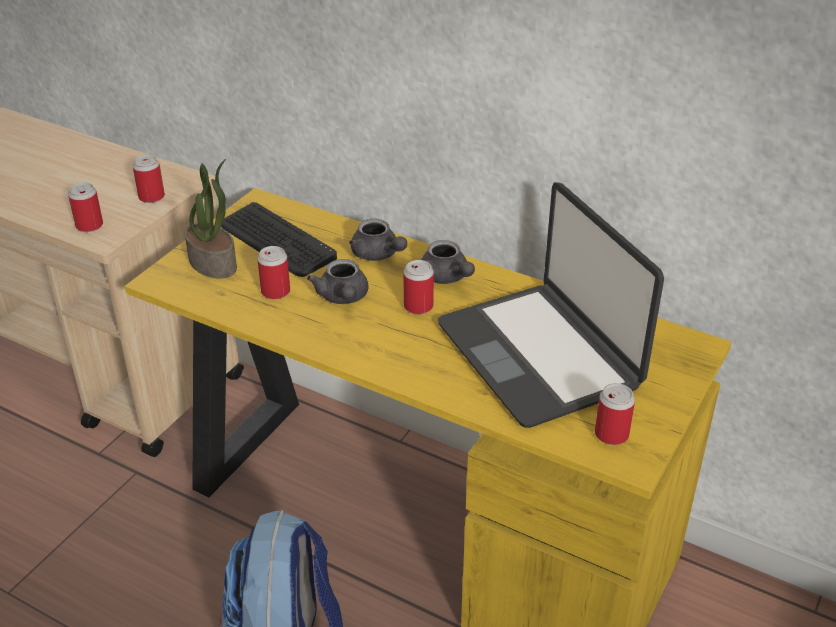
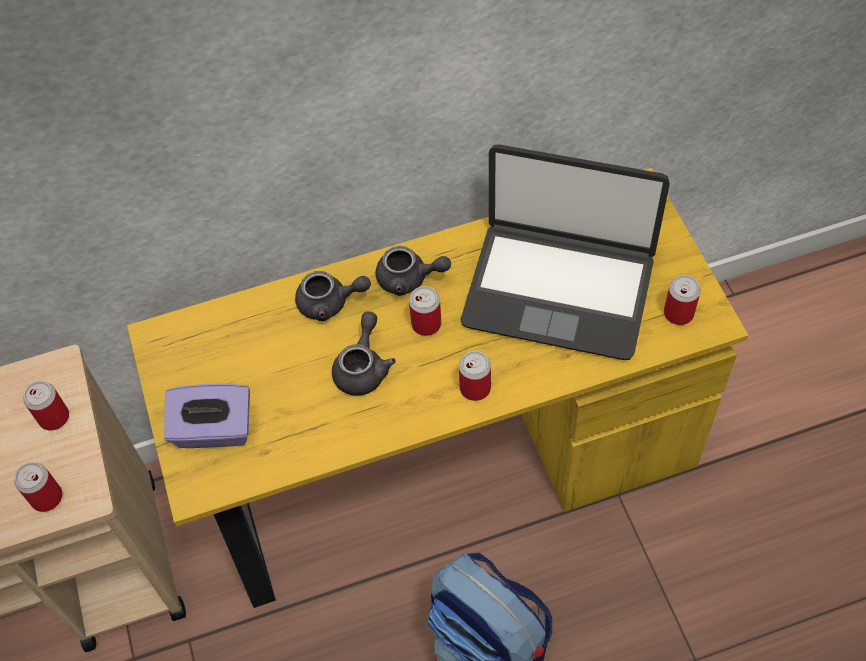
camera: 45 degrees left, 20 degrees up
potted plant [185,159,237,279] -> purple tissue box [164,384,250,448]
keyboard [221,202,337,277] -> none
can [257,246,290,299] -> can moved to [459,351,491,401]
grey teapot [307,259,368,304] -> grey teapot turned 105 degrees counterclockwise [332,311,396,396]

